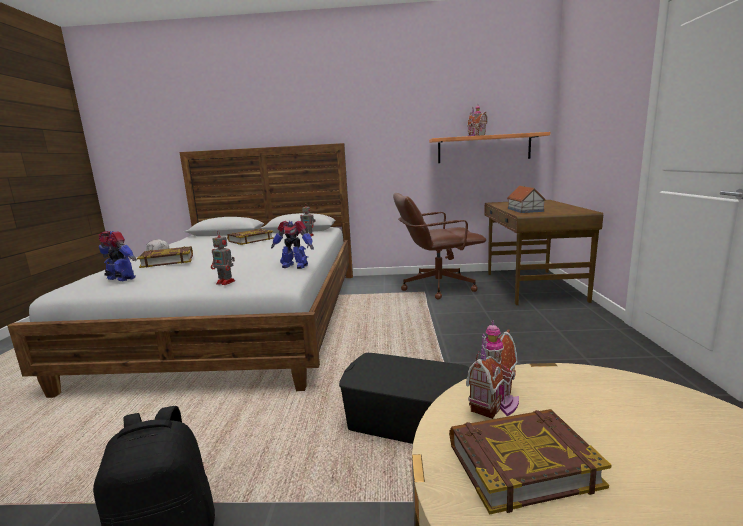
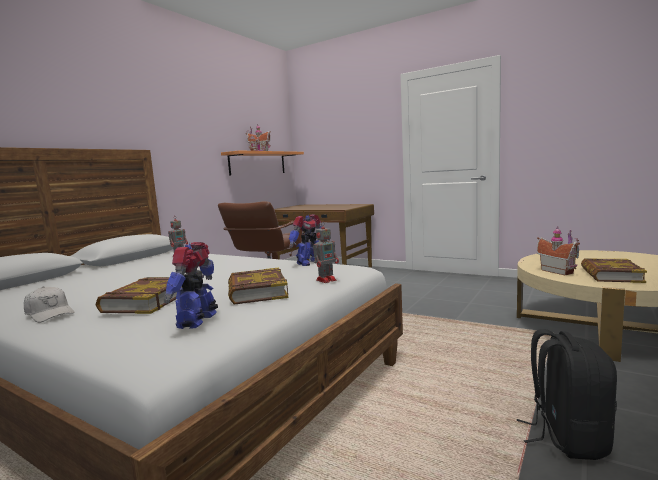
camera: 60 degrees left, 5 degrees down
toy robot [98,231,137,281] -> toy robot turned 45 degrees counterclockwise [164,242,218,329]
book [227,229,274,245] -> book moved to [228,268,288,305]
black storage box [339,353,469,444] -> none
toy house [507,186,546,213] -> none

